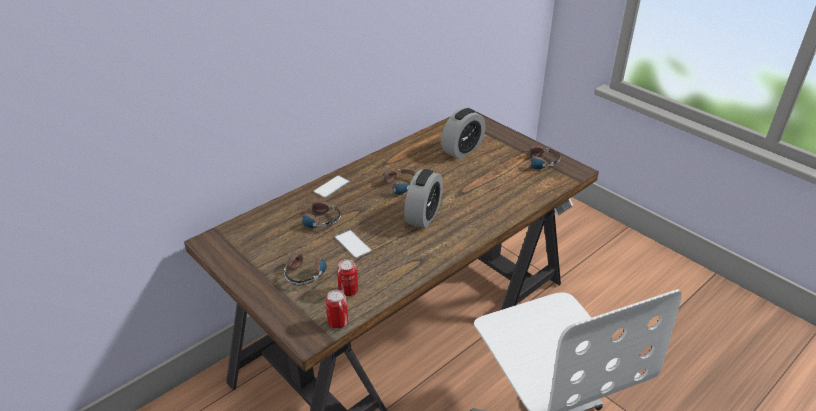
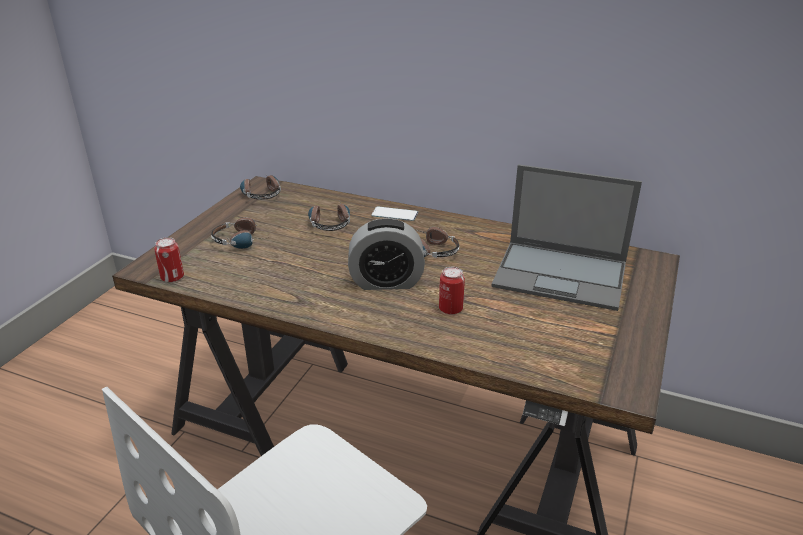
camera: 65 degrees right, 5 degrees down
phone [335,230,371,258] -> none
can [337,259,358,296] -> can moved to [439,267,465,314]
alarm clock [441,108,485,159] -> laptop [491,164,642,311]
headphones [513,145,560,169] -> headphones moved to [240,175,281,200]

